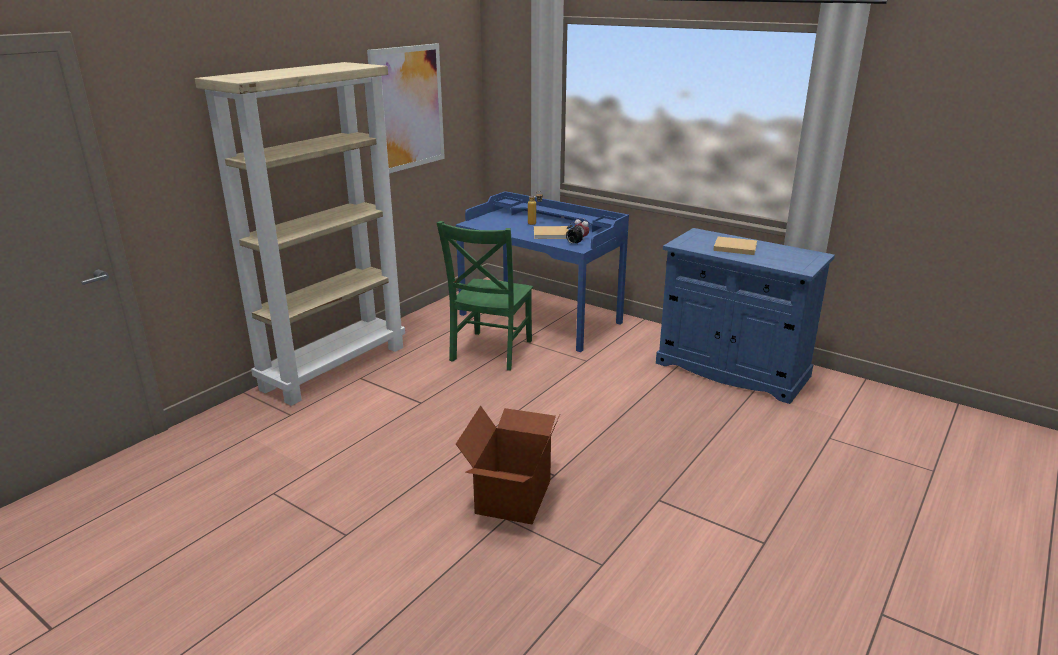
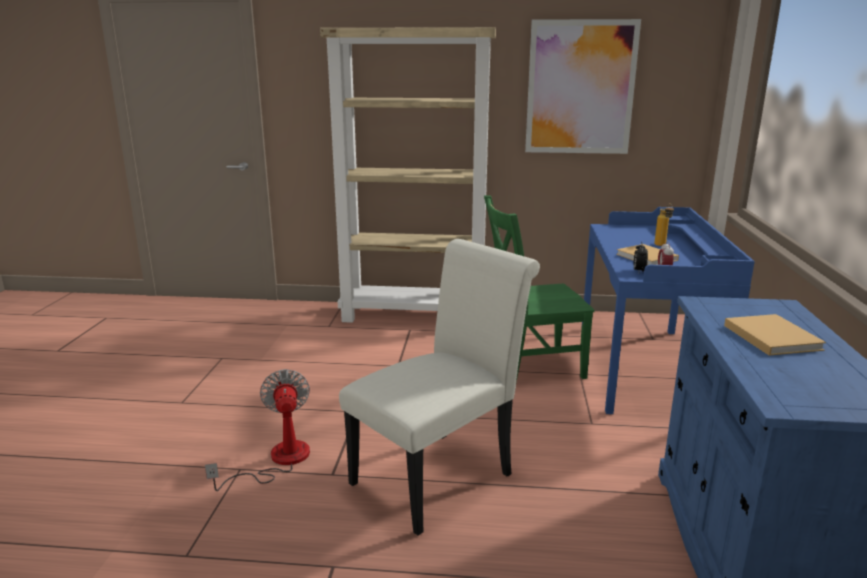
camera: 60 degrees right, 5 degrees down
cardboard box [456,406,560,524] -> fan [205,369,310,491]
none -> white chair [339,239,540,535]

